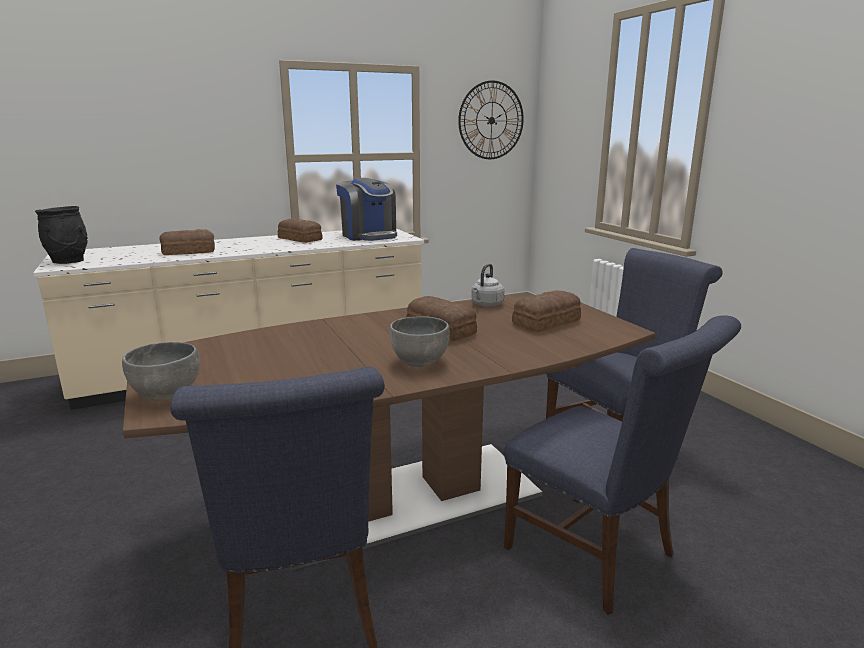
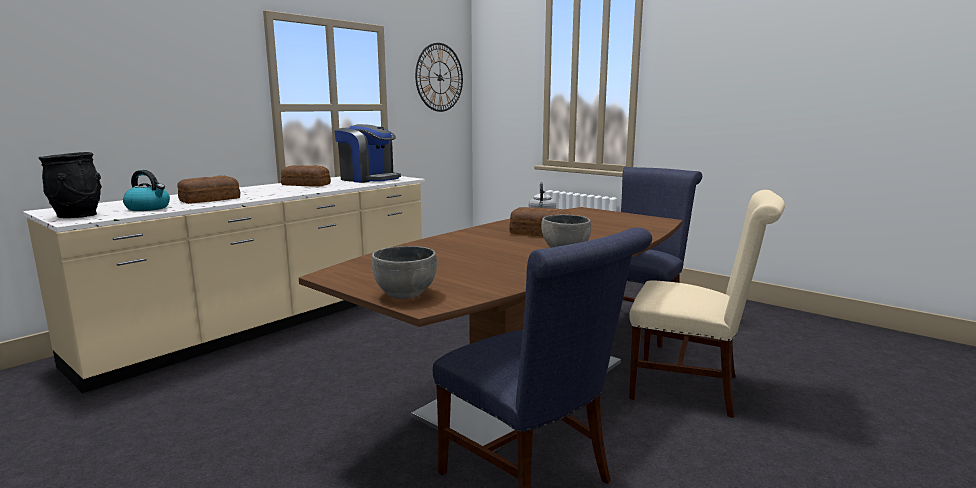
camera: 25 degrees left, 5 degrees down
blue chair [504,315,741,615] -> beige chair [629,190,785,418]
bread [512,290,581,332] -> none
none -> kettle [123,170,170,211]

